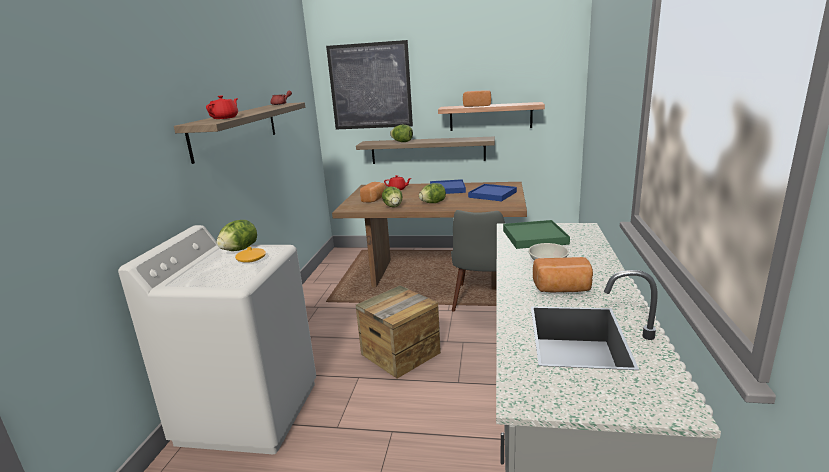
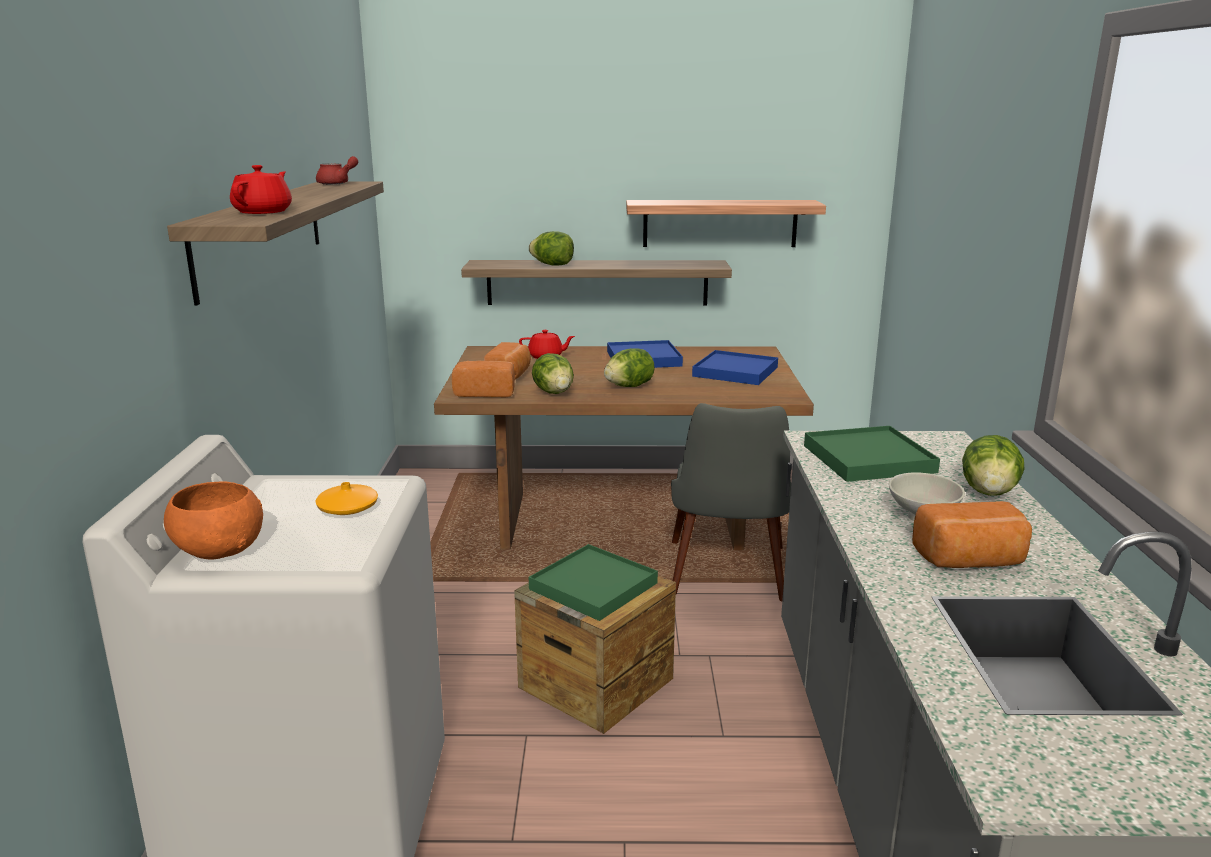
camera: 10 degrees left, 0 degrees up
lettuce [216,220,257,251] -> lettuce moved to [962,435,1025,496]
picture [326,40,413,130] -> none
bread [463,90,491,107] -> bread moved to [452,361,515,397]
none -> orange bowl [164,482,263,560]
none -> green tray [529,544,658,621]

